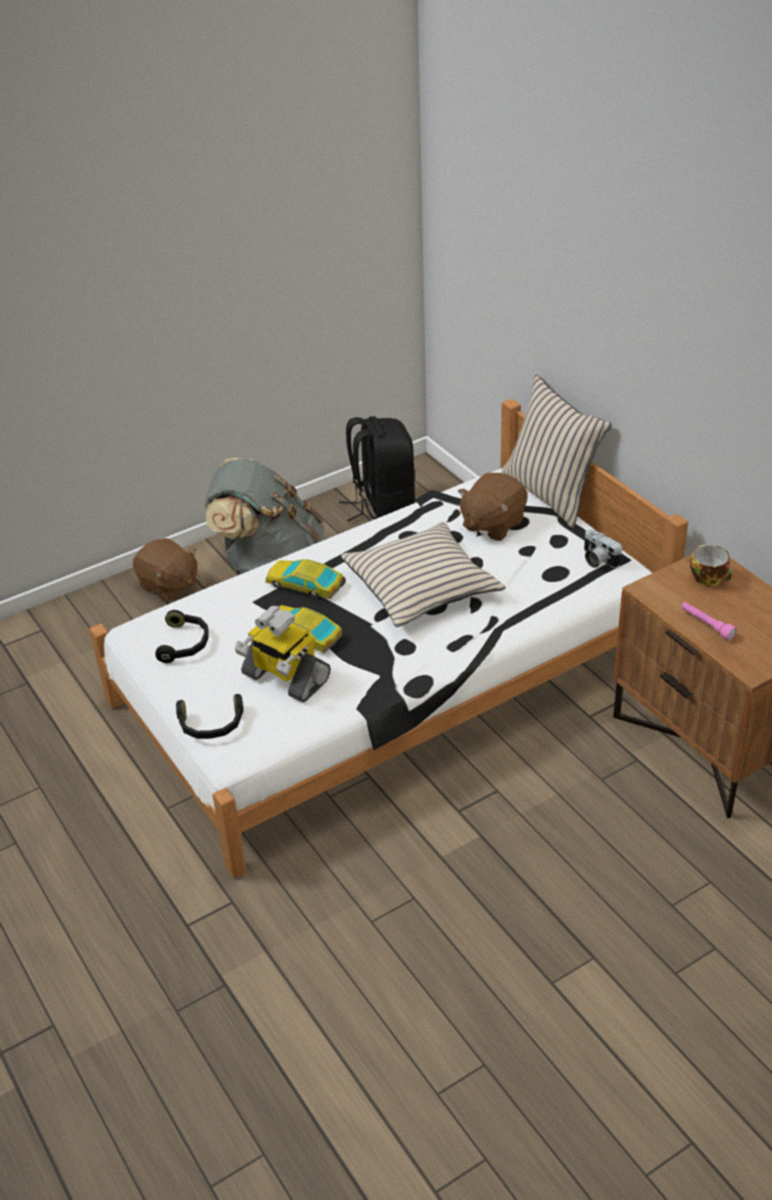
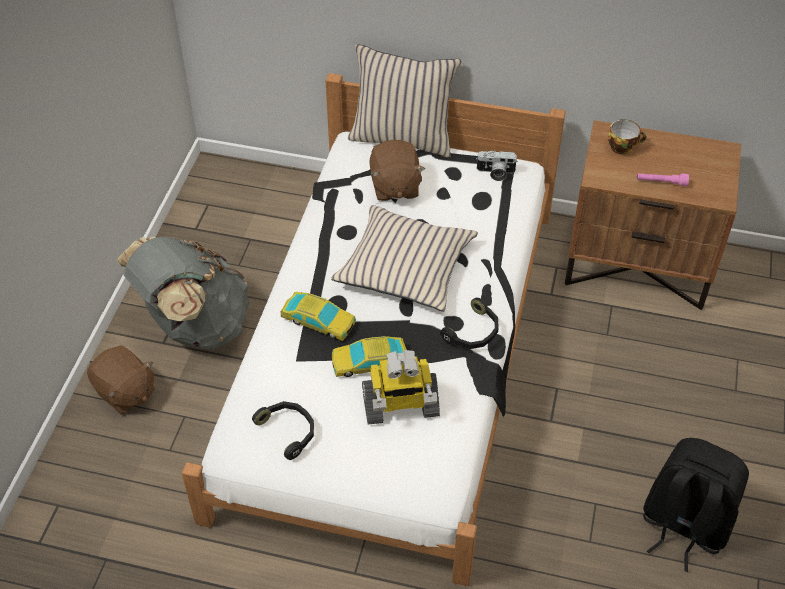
camera: 45 degrees left, 10 degrees up
brown plush toy [133,538,197,602] -> brown plush toy turned 45 degrees clockwise [87,345,155,415]
black headphones [176,694,244,739] -> black headphones moved to [440,297,499,349]
toy car [265,559,344,599] -> toy car turned 135 degrees counterclockwise [280,292,356,341]
black backpack [339,416,415,522] -> black backpack moved to [643,438,749,572]

